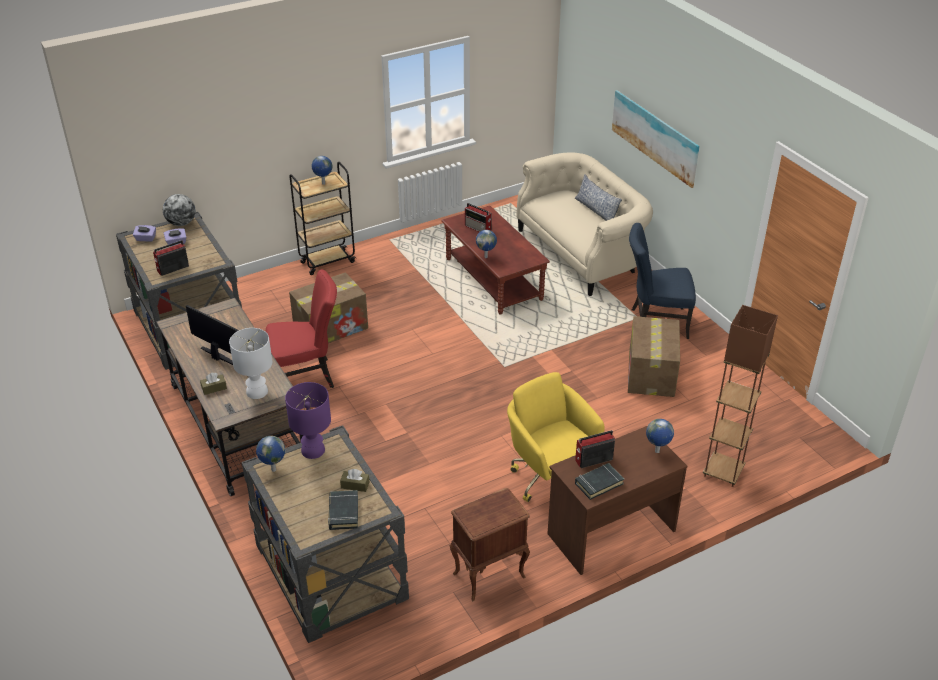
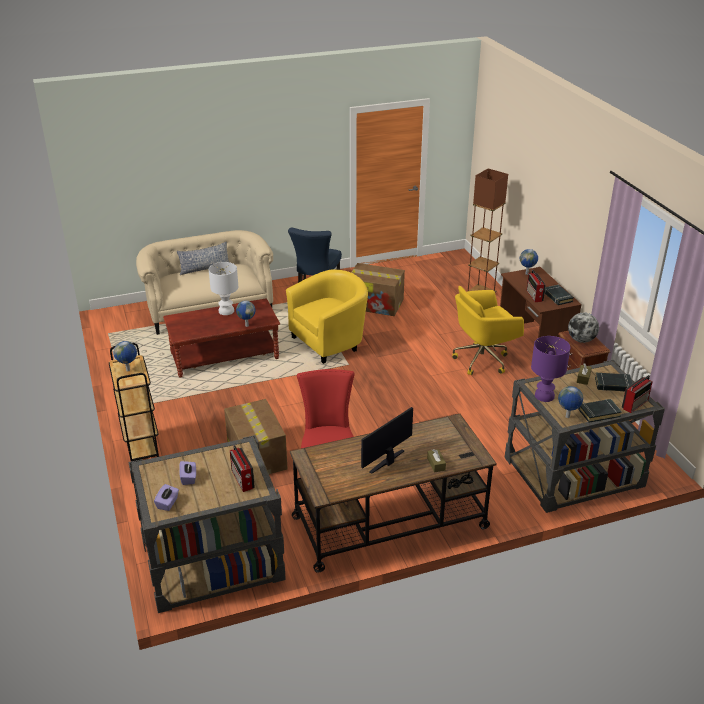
camera: 80 degrees left, 5 degrees down
globe [163,194,195,226] -> globe moved to [568,313,599,343]
white table lamp [229,328,272,399] -> white table lamp moved to [209,262,238,315]
radio [465,203,492,232] -> radio moved to [622,375,653,413]
picture [612,90,699,188] -> none
none -> yellow armchair [286,270,368,364]
none -> black book [578,399,622,423]

